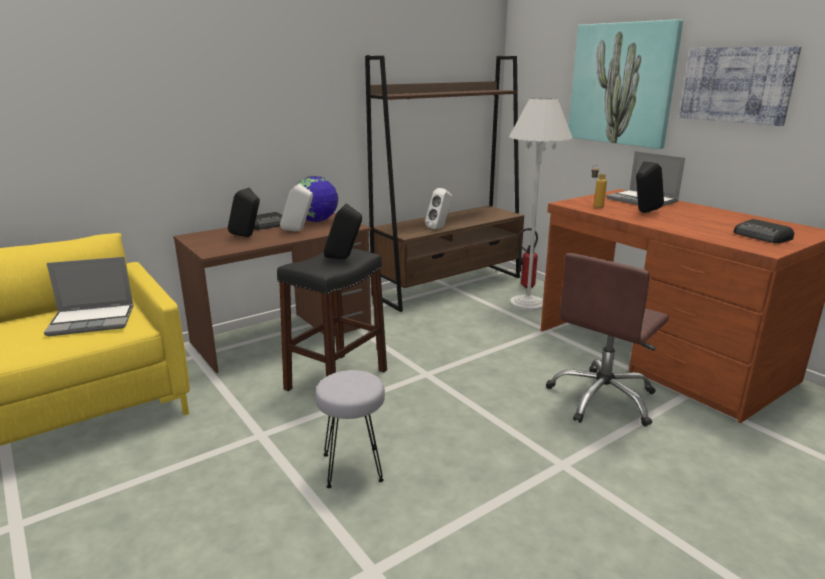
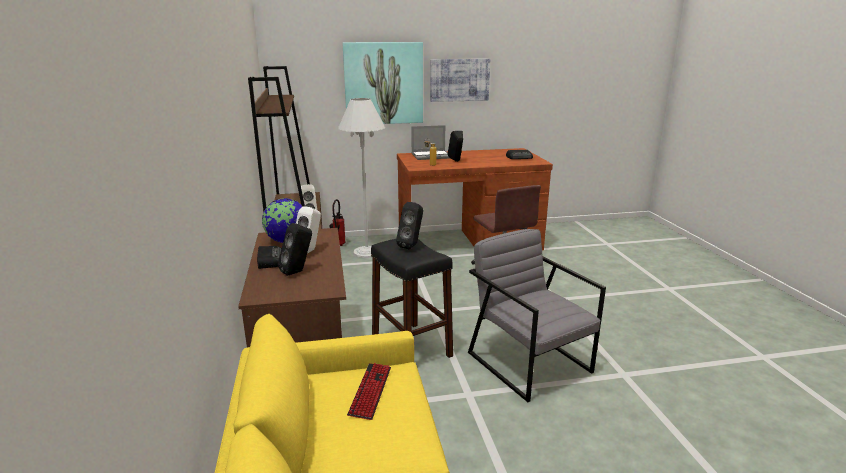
camera: 65 degrees left, 0 degrees up
laptop [44,257,134,336] -> keyboard [347,363,391,420]
grey stool [315,370,385,488] -> grey armchair [468,229,606,402]

